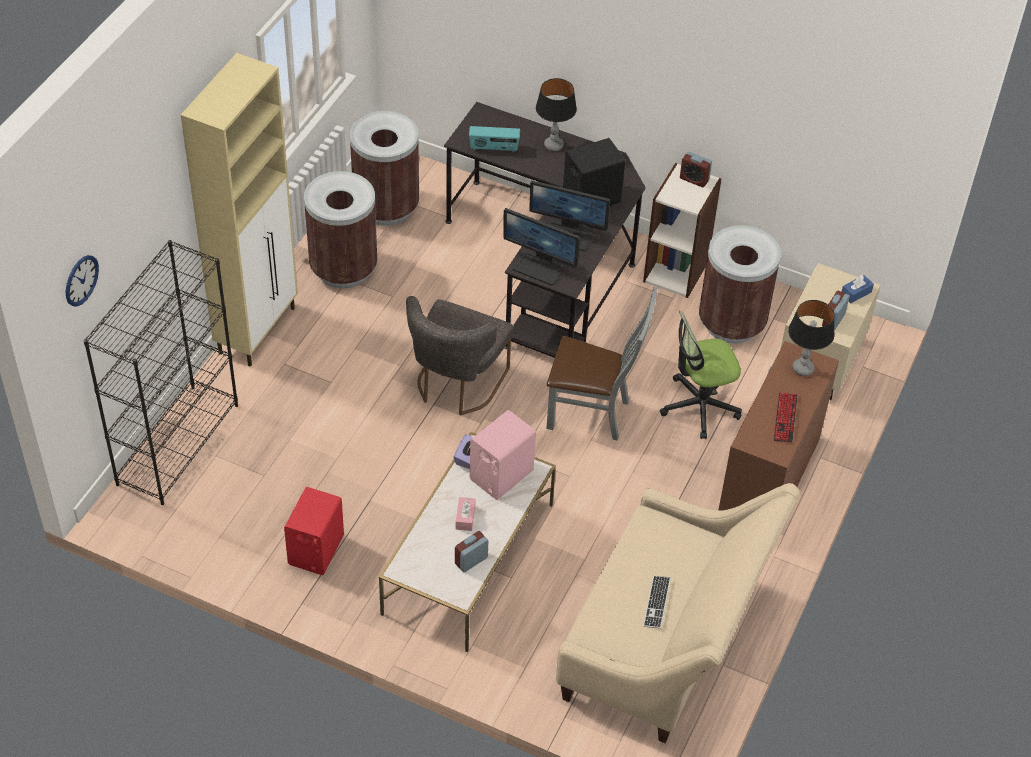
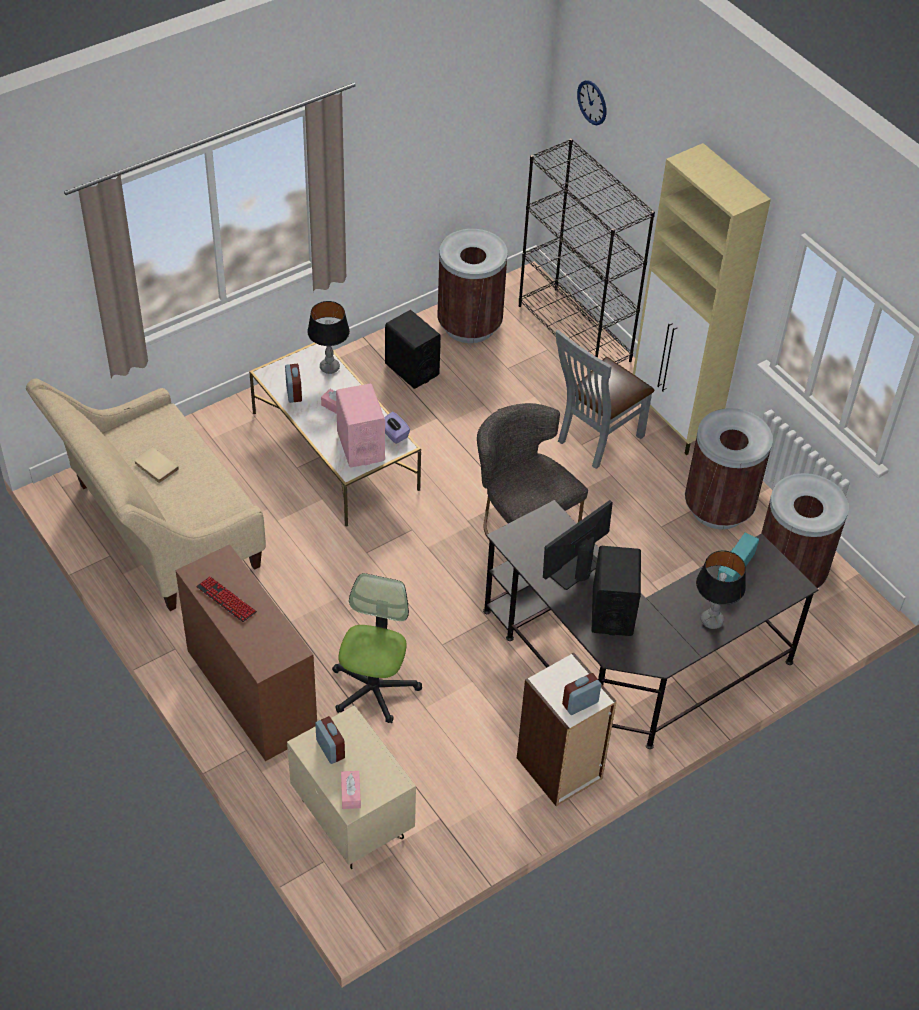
camera: 120 degrees right, 0 degrees up
red speaker [284,487,344,575] -> black speaker [385,310,441,389]
monitor [503,208,580,286] -> none
grey chair [546,287,657,441] -> grey chair moved to [556,330,654,469]
keyboard [643,576,671,629] -> beige book [134,447,179,483]
brown trash can [699,225,781,344] -> brown trash can moved to [437,229,508,343]
table lamp [788,300,834,376] -> table lamp moved to [307,301,350,374]
blue tissue box [842,275,874,303] -> pink tissue box [341,771,361,809]

